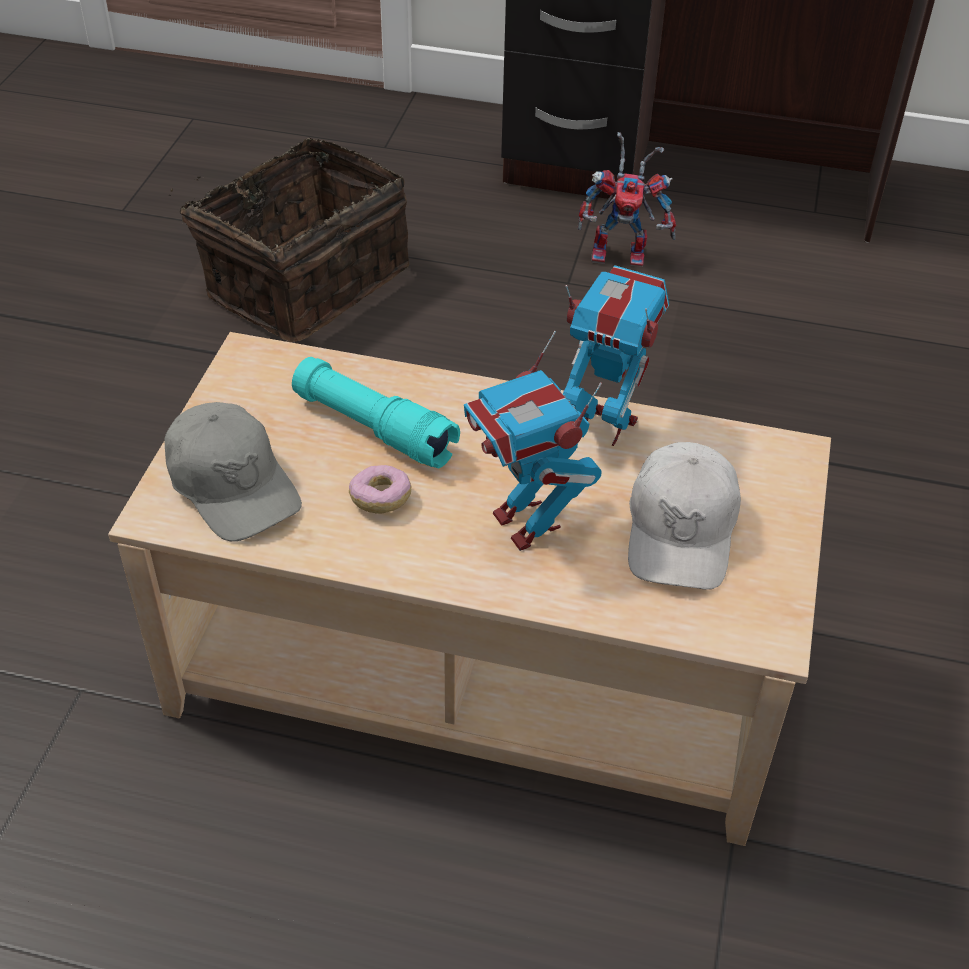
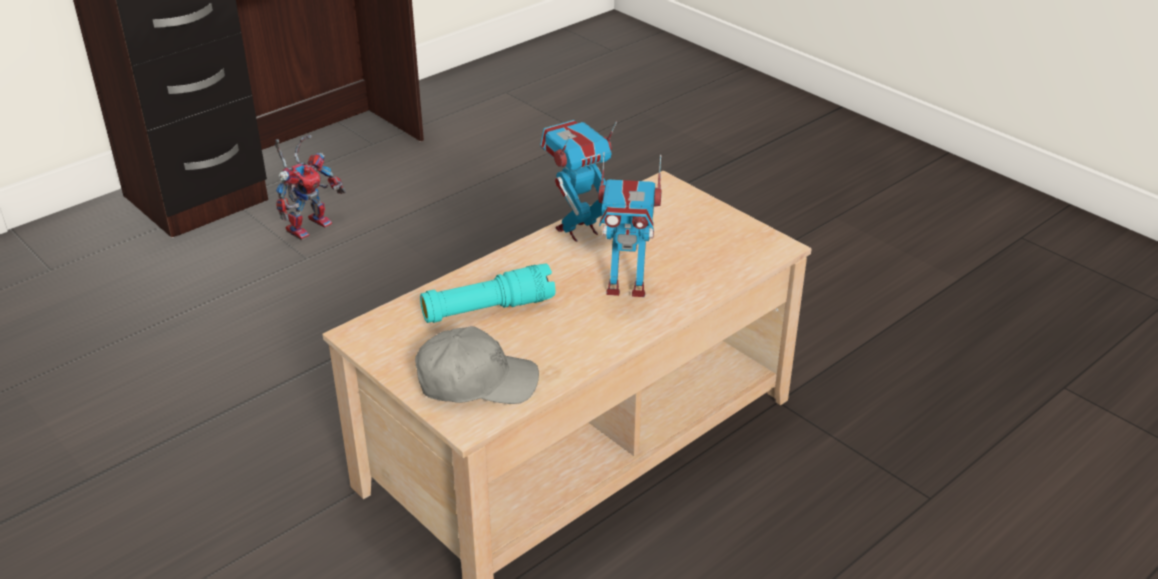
camera: 55 degrees left, 10 degrees down
basket [169,138,409,342] -> none
donut [349,465,411,514] -> none
white cap [628,442,741,590] -> none

